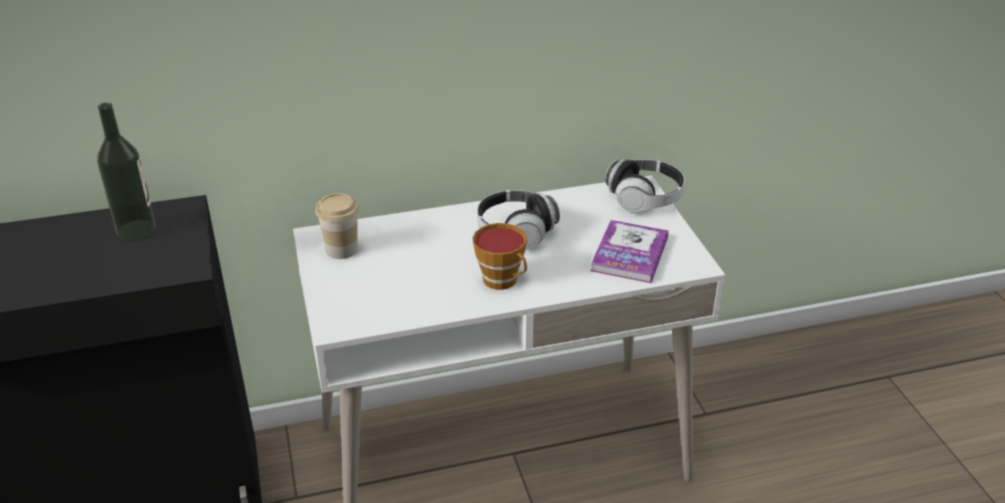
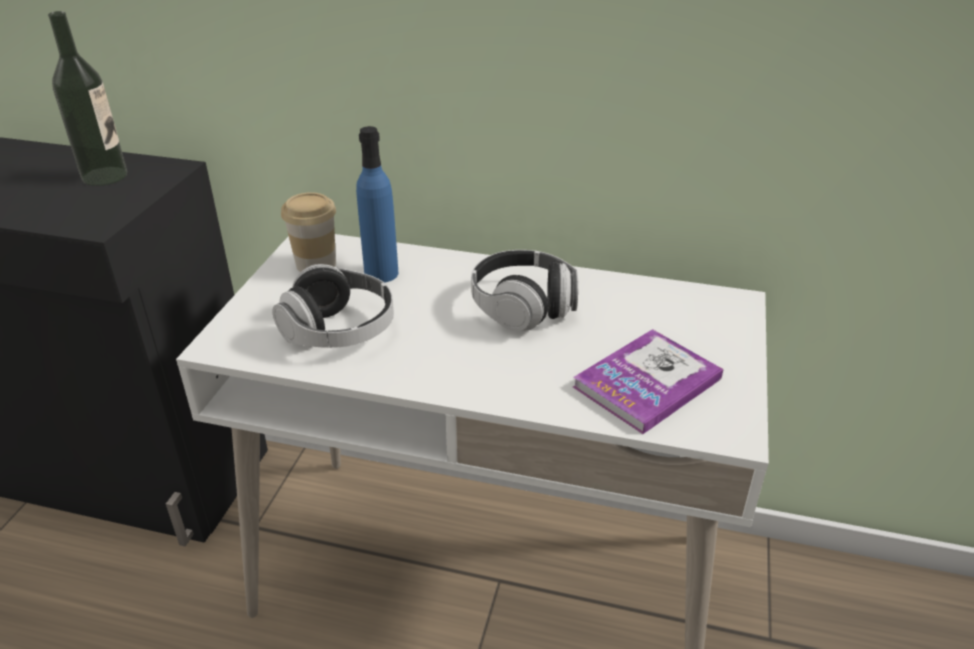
camera: 30 degrees right, 0 degrees up
cup [472,223,527,290] -> none
headphones [605,158,685,213] -> headphones moved to [273,264,394,348]
none -> blue bottle [356,126,398,283]

